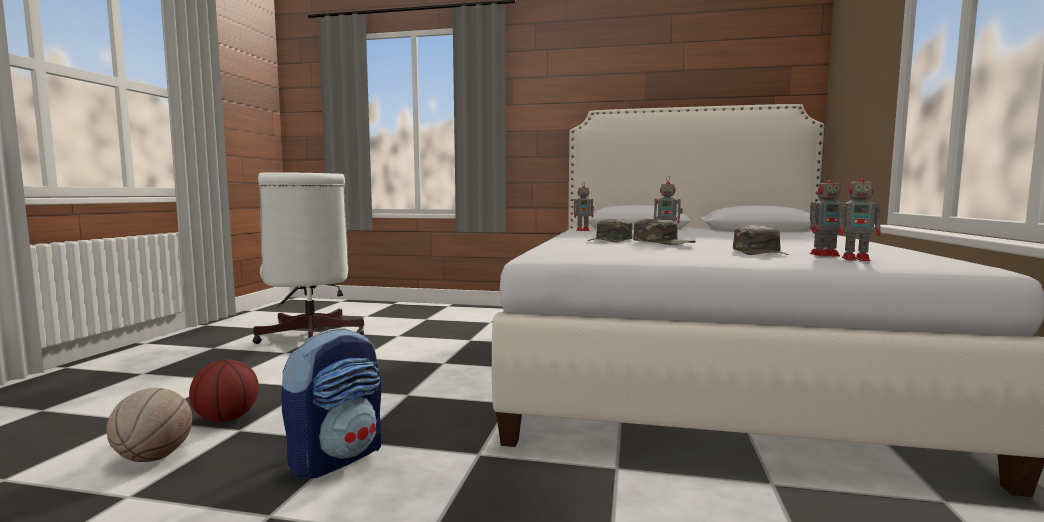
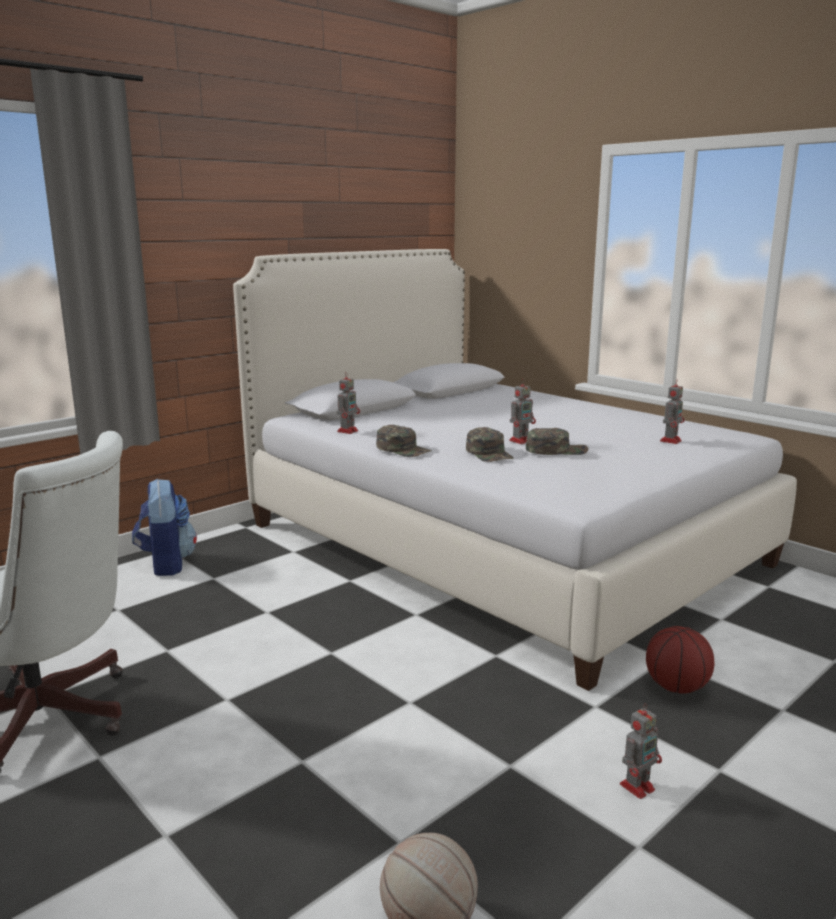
camera: 55 degrees left, 10 degrees up
basketball [189,359,259,422] -> basketball moved to [646,626,714,694]
backpack [281,328,381,478] -> backpack moved to [132,479,197,576]
green cap [733,225,789,255] -> green cap moved to [376,425,432,457]
toy robot [839,170,882,261] -> toy robot moved to [620,703,662,799]

